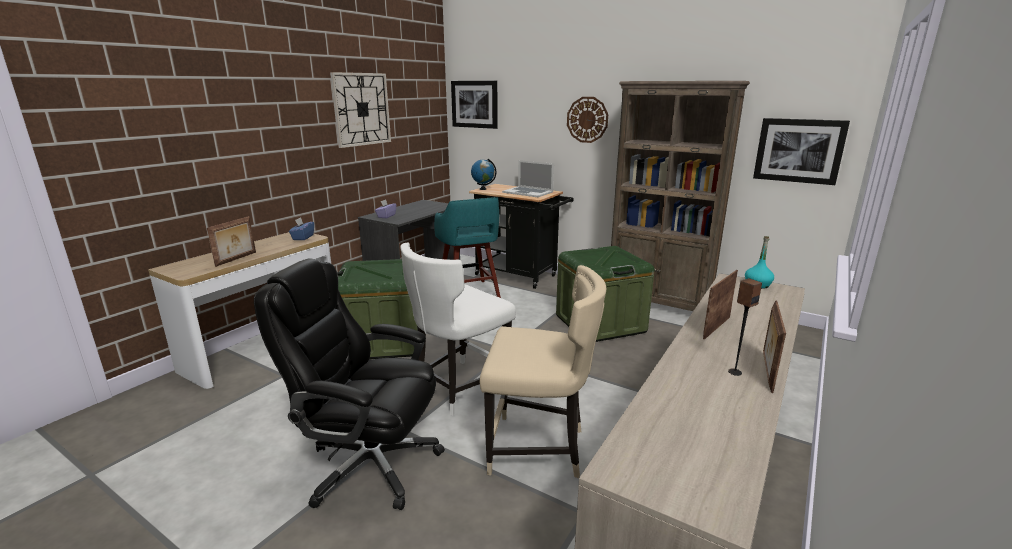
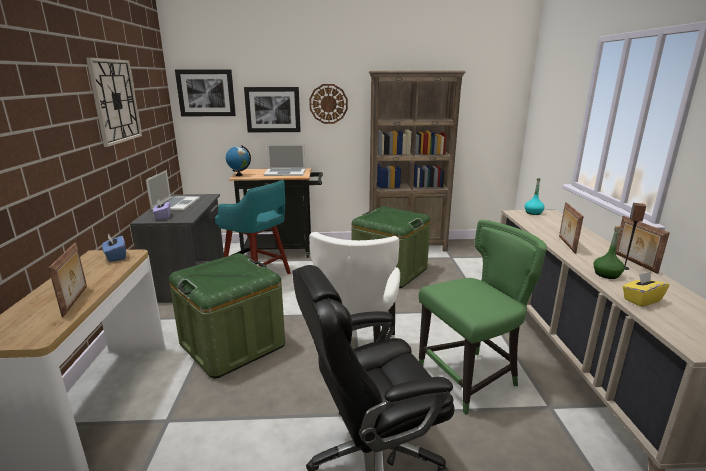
camera: 35 degrees left, 0 degrees up
beige chair [480,265,606,478] -> green chair [419,220,547,415]
picture [753,118,850,185] -> picture moved to [244,87,301,133]
none -> laptop [146,170,200,210]
none -> green bottle [593,226,625,279]
none -> yellow tissue box [623,271,669,307]

